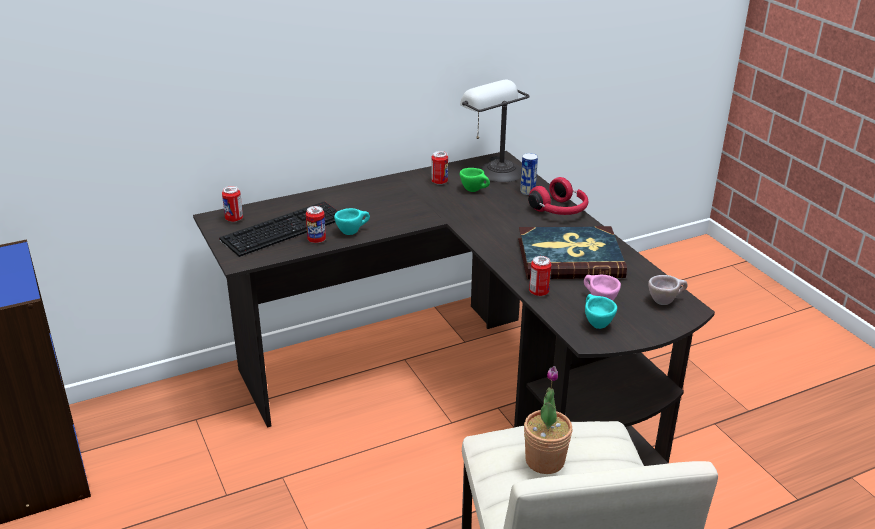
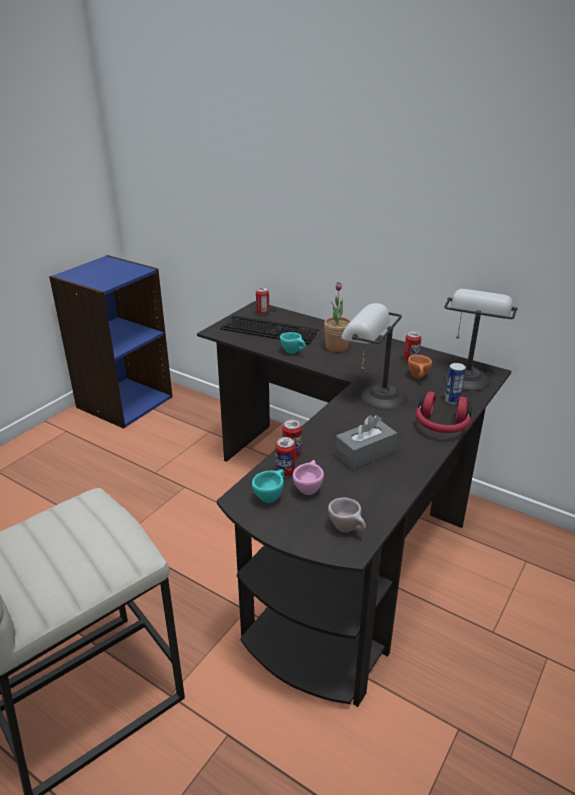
camera: 60 degrees right, 0 degrees up
can [306,206,326,243] -> can moved to [275,437,296,477]
green cup [460,168,490,192] -> orange cup [408,355,432,378]
book [518,226,627,279] -> grey tissue box [335,415,397,470]
potted plant [524,366,572,474] -> potted plant moved to [324,282,351,352]
none -> table lamp [341,303,408,410]

